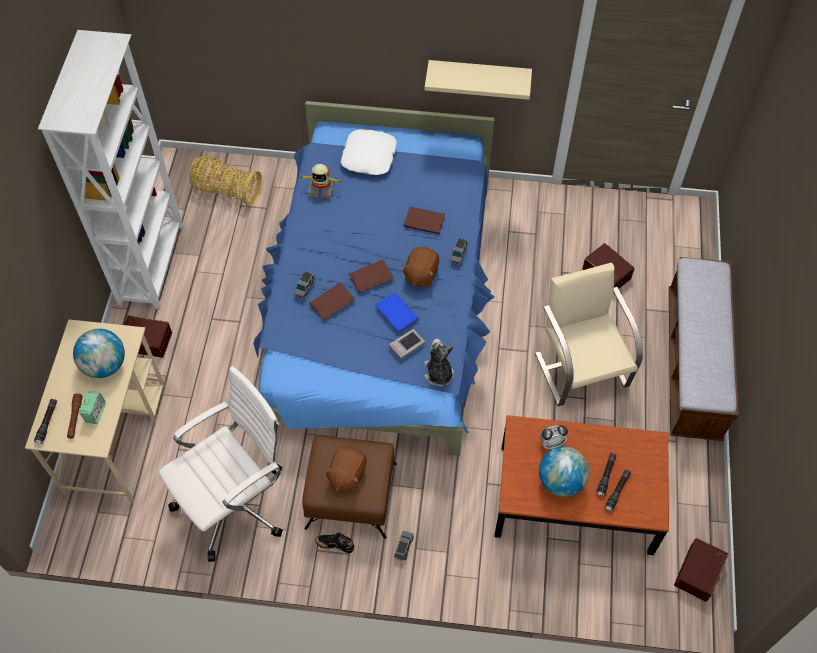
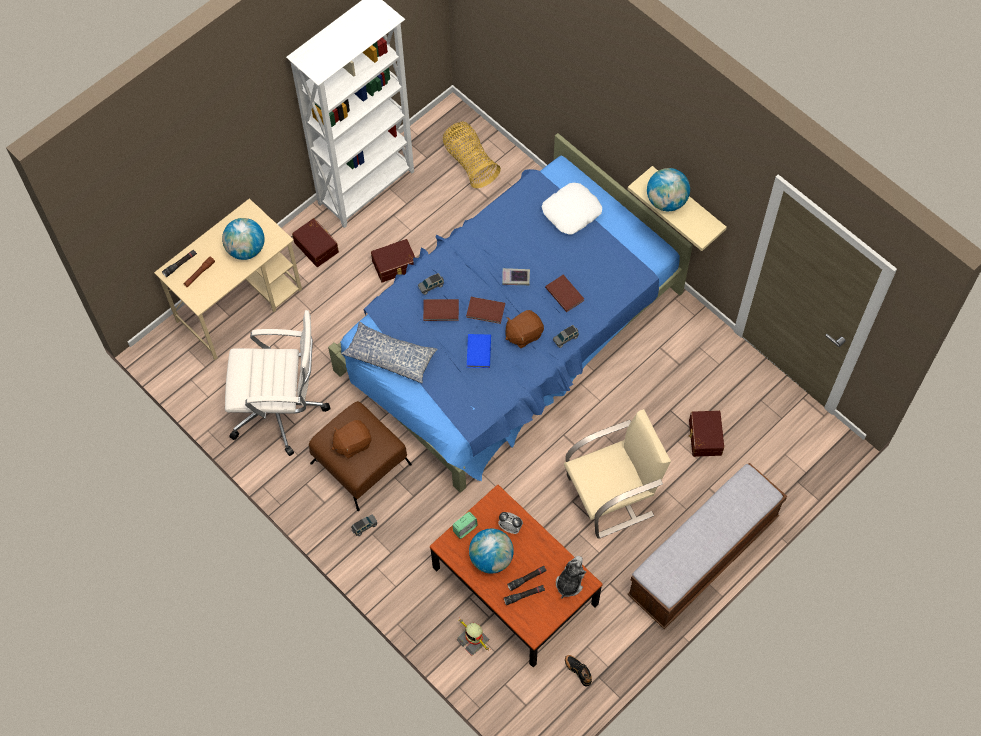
camera: 40 degrees right, 5 degrees up
alarm clock [80,391,105,424] -> alarm clock moved to [452,512,478,539]
toy robot [299,164,341,199] -> toy robot moved to [457,618,490,656]
black shoe [315,533,354,553] -> black shoe moved to [565,655,592,687]
book [389,329,425,359] -> book moved to [502,268,530,285]
plush toy [424,338,454,388] -> plush toy moved to [556,556,586,599]
beige chair [535,262,643,406] -> beige chair turned 45 degrees clockwise [564,409,671,539]
brown storage box [674,538,729,602] -> brown storage box moved to [371,239,415,283]
none -> pillow [341,322,437,384]
none -> globe [647,168,690,211]

